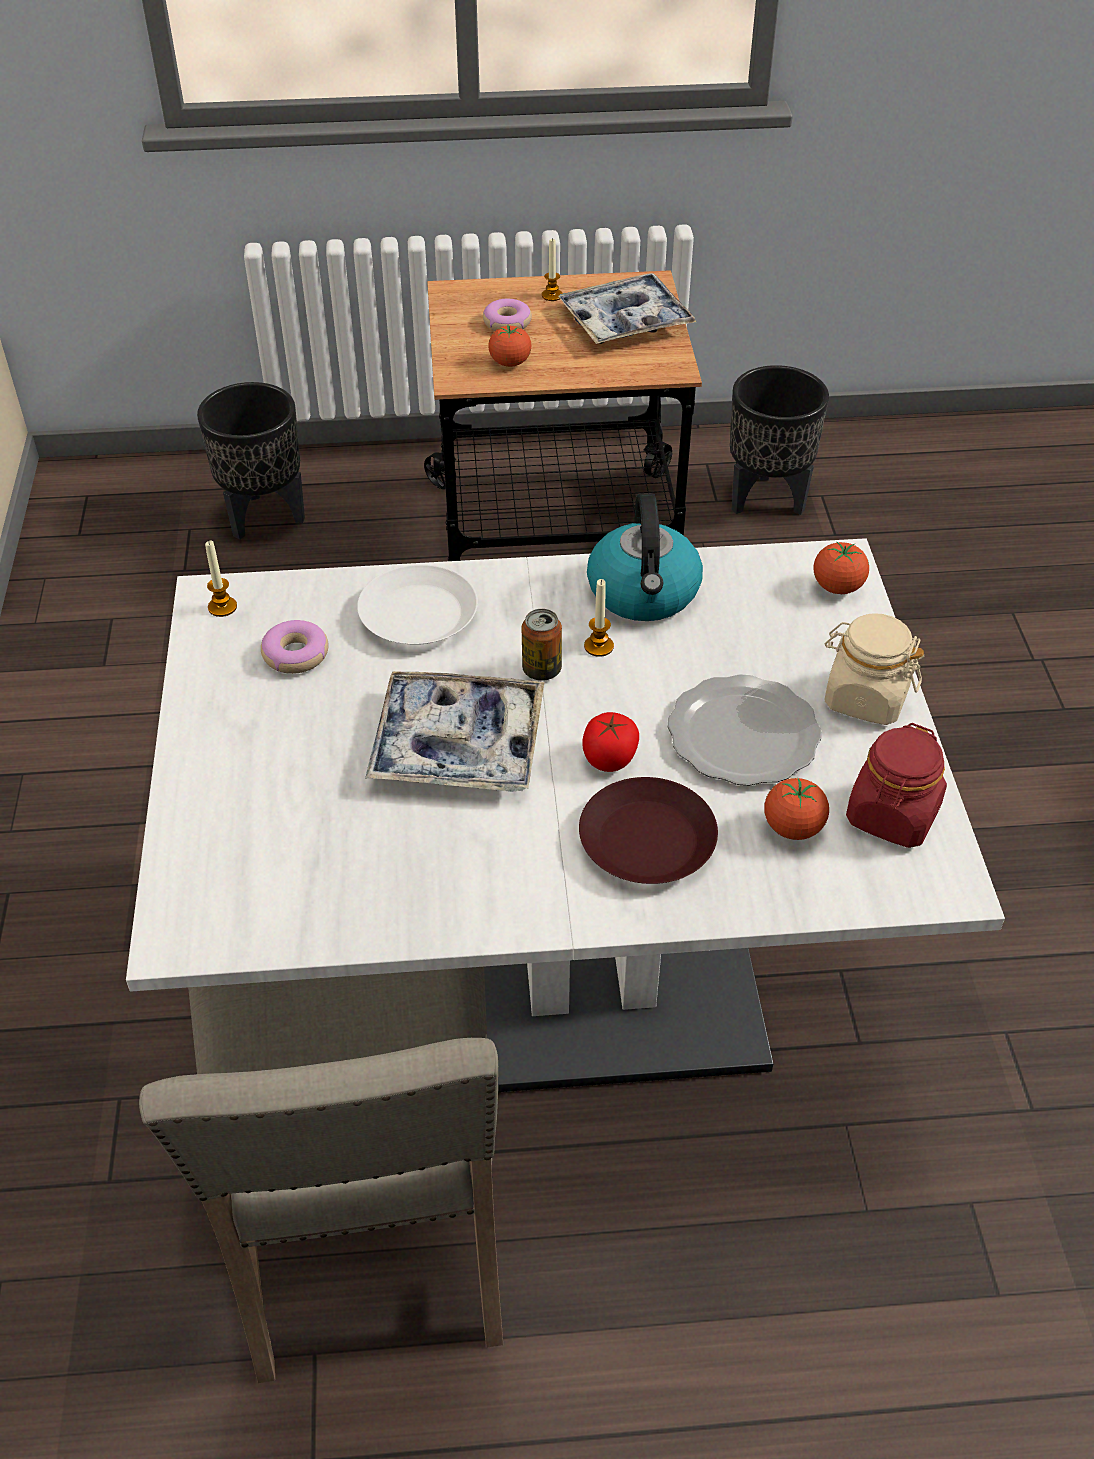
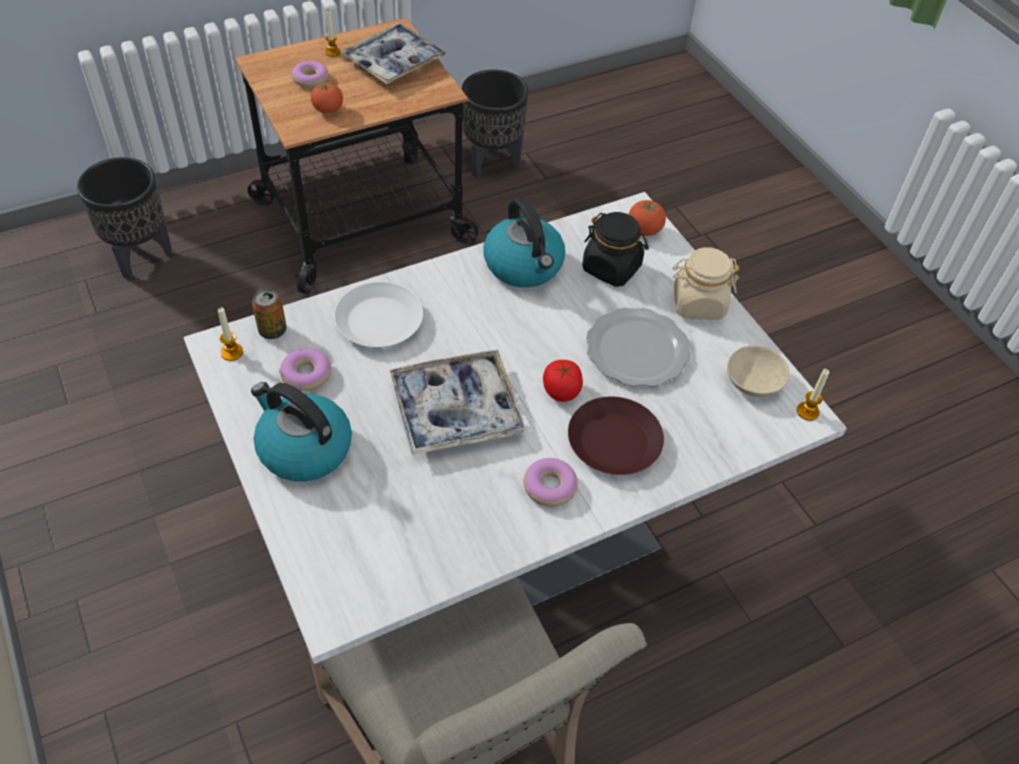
camera: 25 degrees left, 5 degrees up
can [522,609,562,681] -> can moved to [252,289,287,339]
candle [584,579,614,657] -> candle moved to [797,369,829,421]
tomato [764,778,829,840] -> none
red jar [846,723,947,848] -> beige bowl [727,345,789,397]
none -> kettle [251,382,352,482]
none -> donut [523,458,578,507]
none -> black jar [582,212,649,287]

